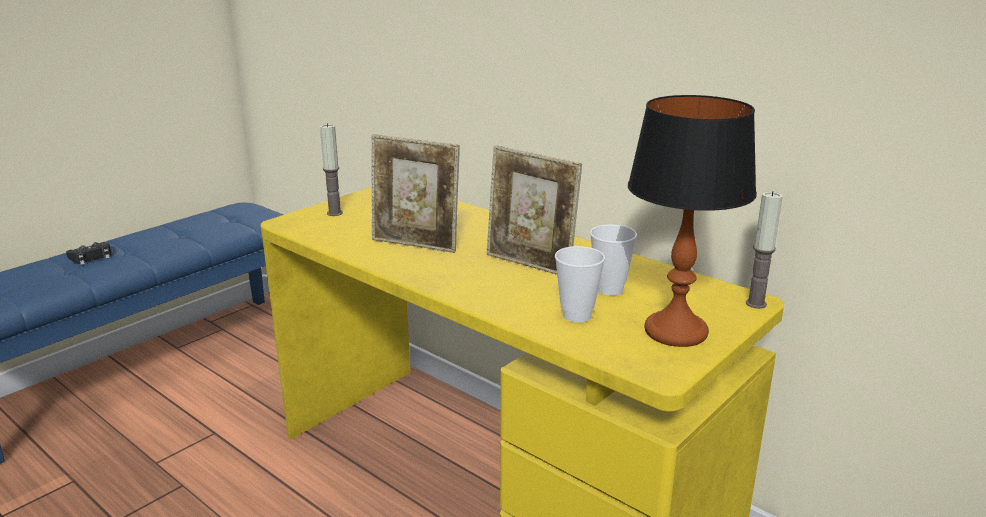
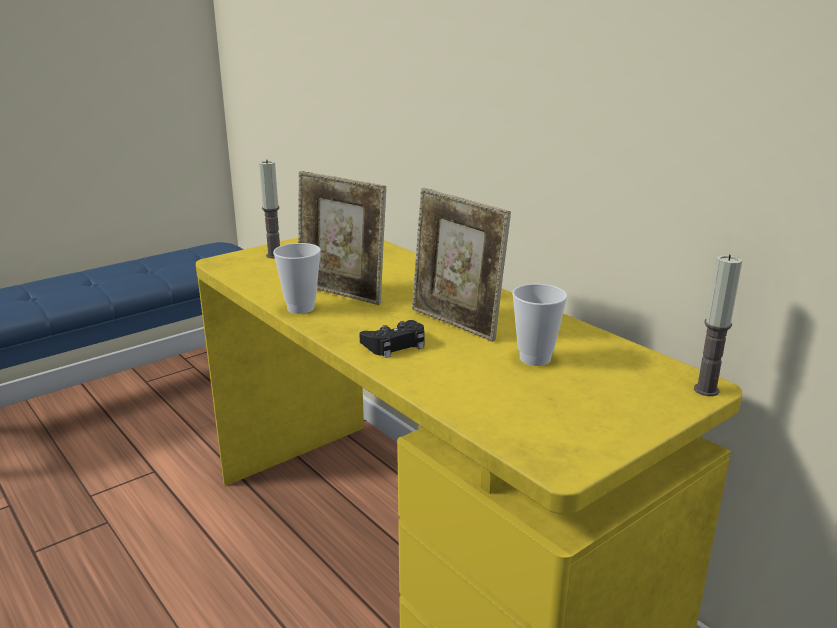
camera: 10 degrees right, 0 degrees up
black game controller [66,242,112,265] -> black game controller moved to [359,320,425,358]
cup [555,246,605,322] -> cup moved to [273,243,321,314]
table lamp [628,95,757,347] -> none

